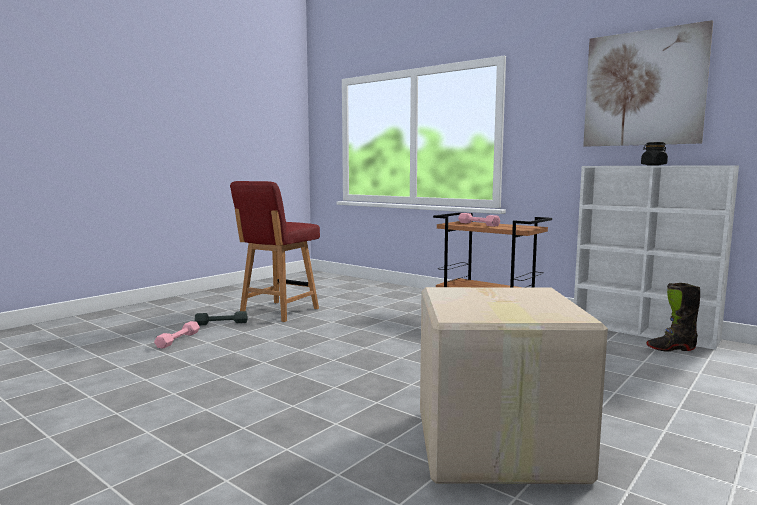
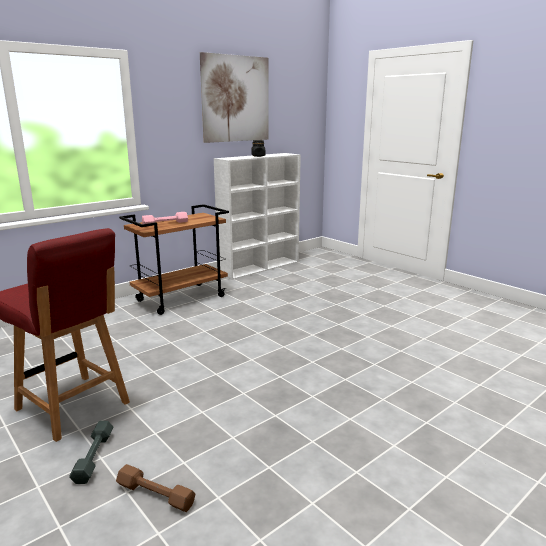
camera: 80 degrees left, 10 degrees up
pink dumbbell [154,321,200,348] -> brown dumbbell [116,464,195,512]
cardboard box [420,287,608,484] -> none
black boot [646,283,700,352] -> none

